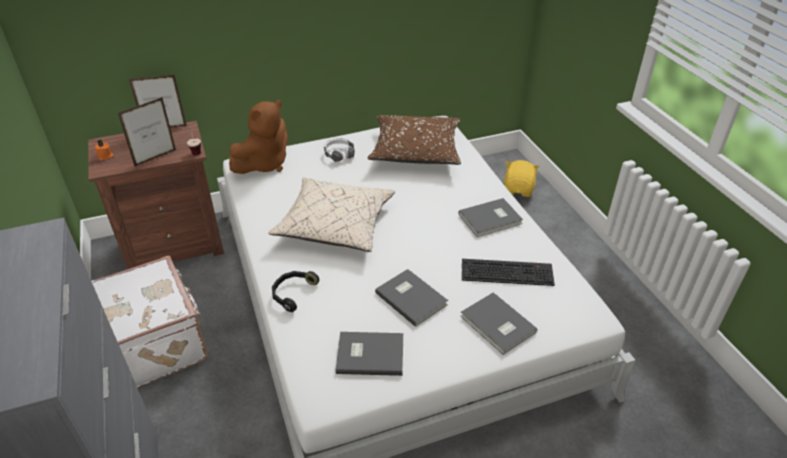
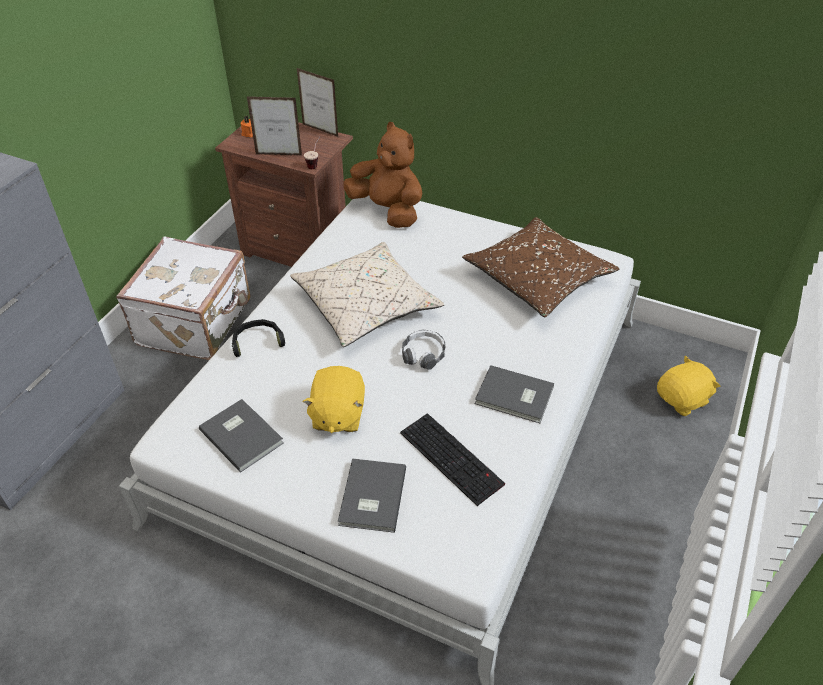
camera: 45 degrees right, 5 degrees up
brown plush toy [229,100,288,174] -> brown plush toy turned 135 degrees counterclockwise [343,122,422,228]
headphones [324,138,355,162] -> headphones moved to [402,329,445,370]
grey book [375,269,448,327] -> yellow plush toy [302,366,365,433]

